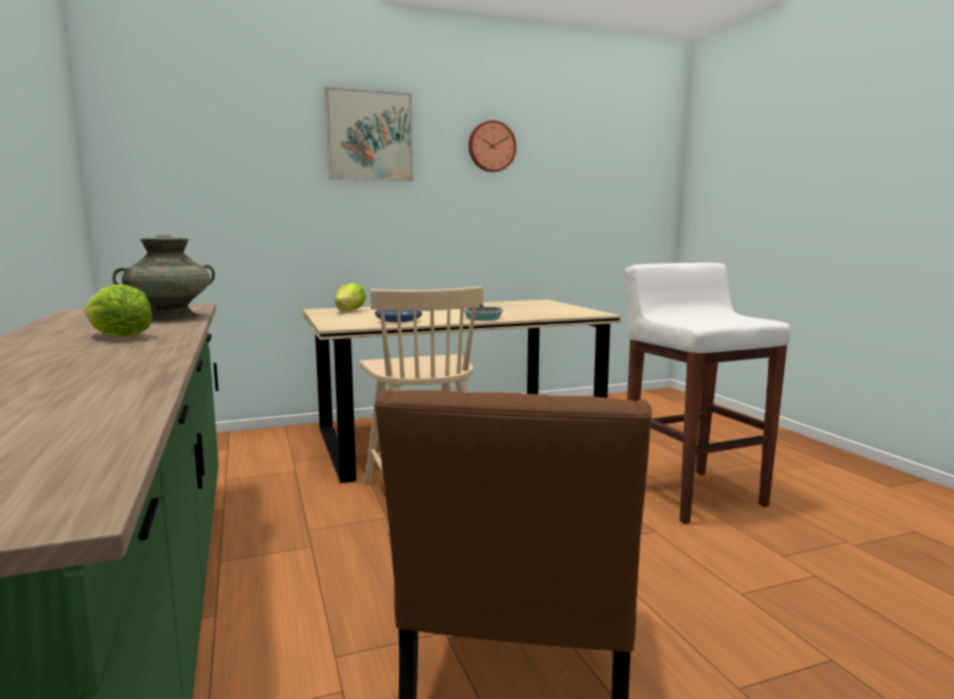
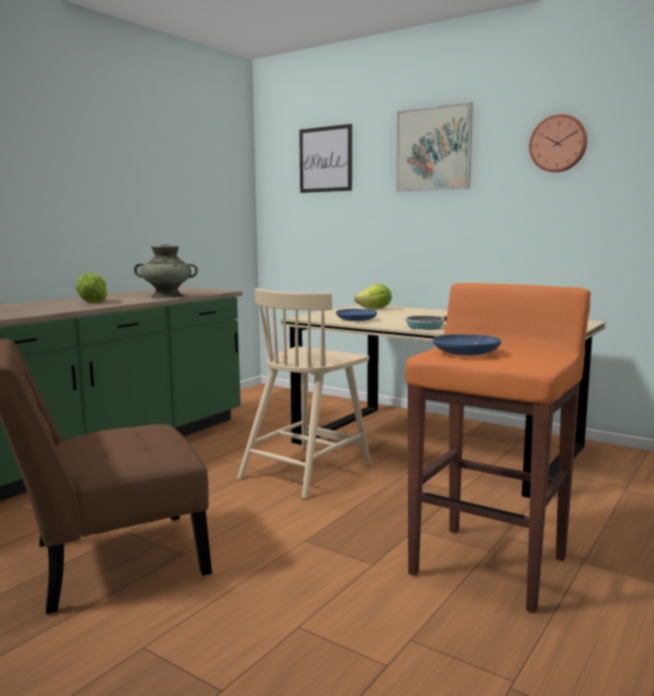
camera: 55 degrees right, 0 degrees up
white stool [624,263,790,524] -> orange stool [405,283,591,613]
none -> picture [299,124,352,193]
none -> blue plate [433,334,501,355]

